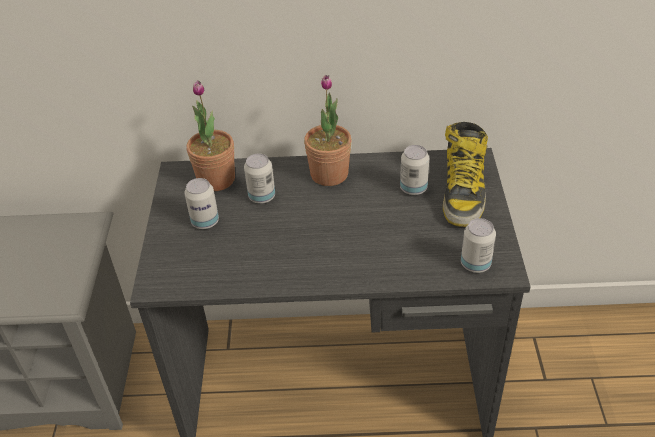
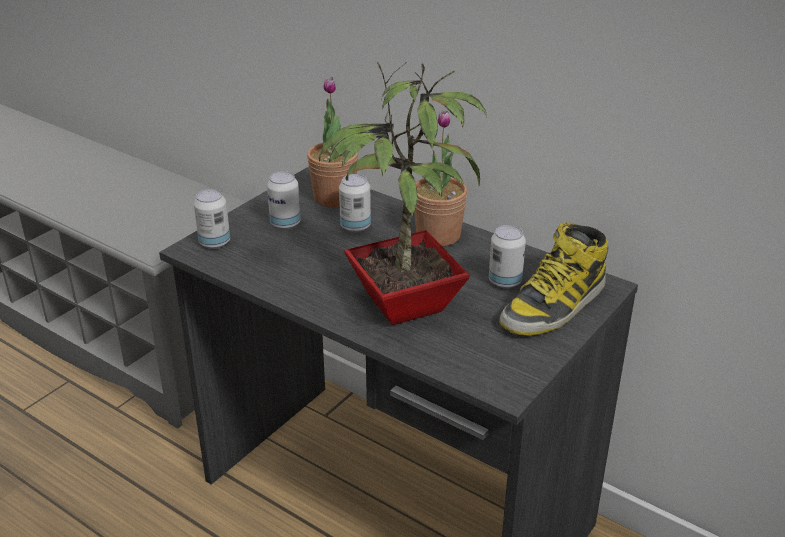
camera: 35 degrees right, 10 degrees down
can [461,218,496,273] -> can moved to [194,189,230,249]
none -> potted plant [319,62,487,325]

